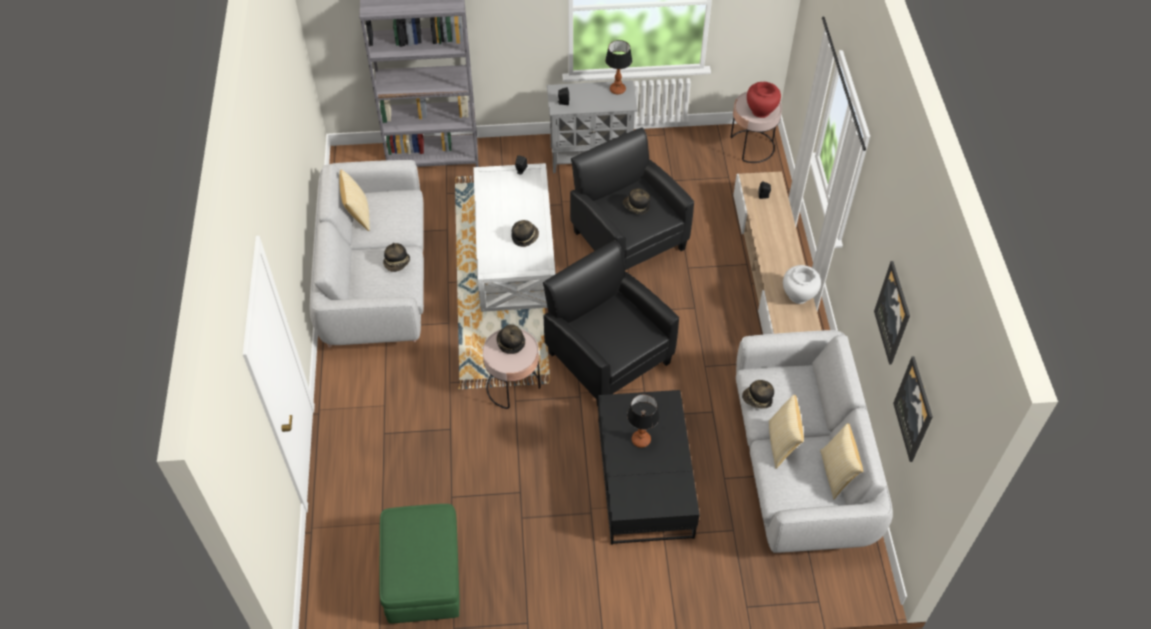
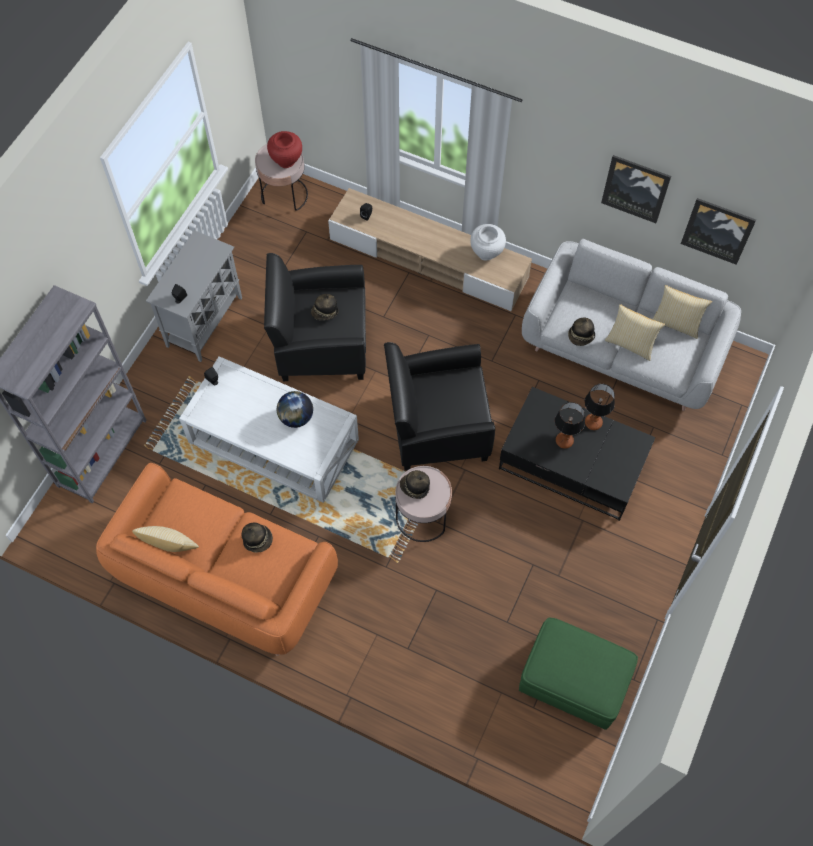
camera: 60 degrees left, 10 degrees up
grey sofa [310,160,424,348] -> orange sofa [96,463,338,656]
hat [511,220,539,247] -> globe [277,391,313,428]
table lamp [605,40,632,95] -> table lamp moved to [585,384,615,430]

